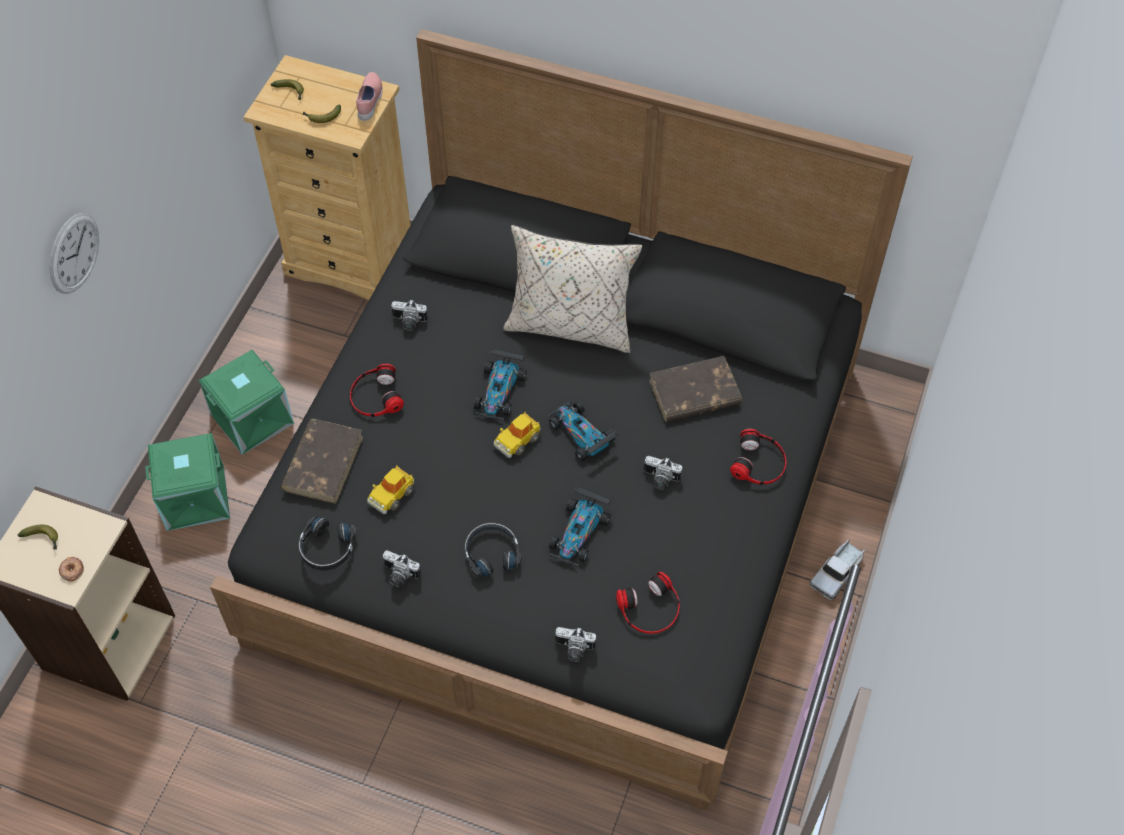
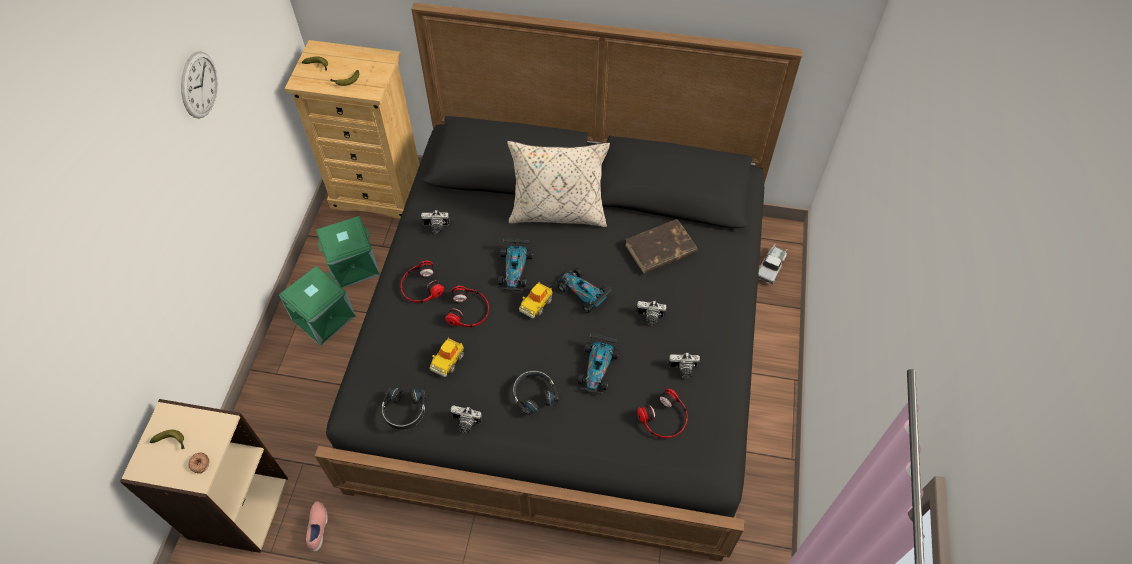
camera: 10 degrees left, 0 degrees up
wall clock [49,213,99,294] -> wall clock moved to [181,51,218,119]
green storage box [145,433,230,531] -> green storage box moved to [316,216,380,288]
brown book [281,419,363,504] -> none
pink shoe [356,72,383,121] -> pink shoe moved to [306,501,328,552]
camera [555,627,596,662] -> camera moved to [668,353,700,378]
headphones [730,429,786,485] -> headphones moved to [445,286,489,327]
toy truck [810,539,865,600] -> toy truck moved to [758,244,787,284]

